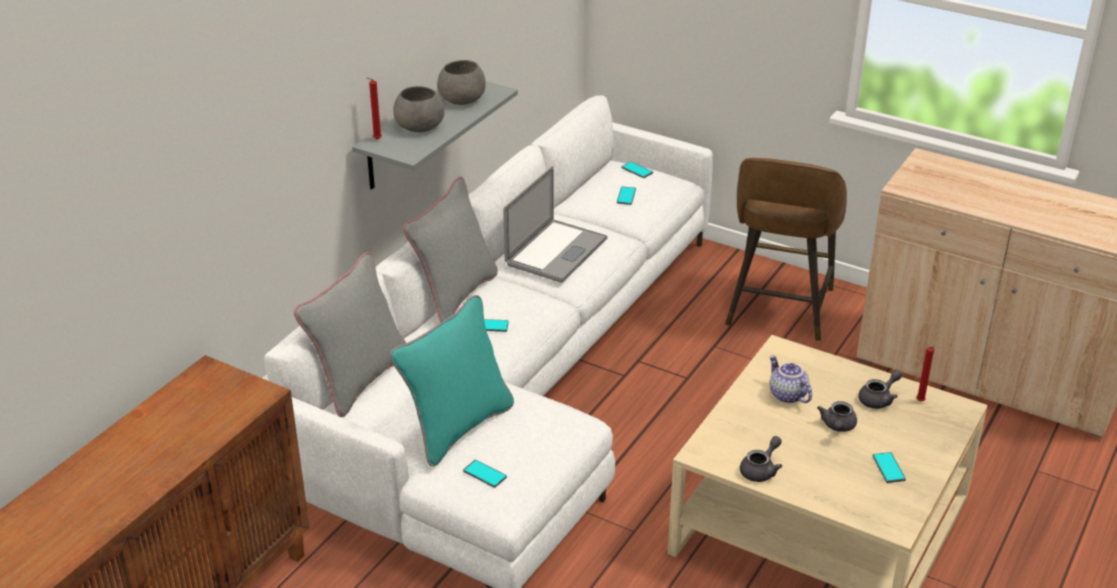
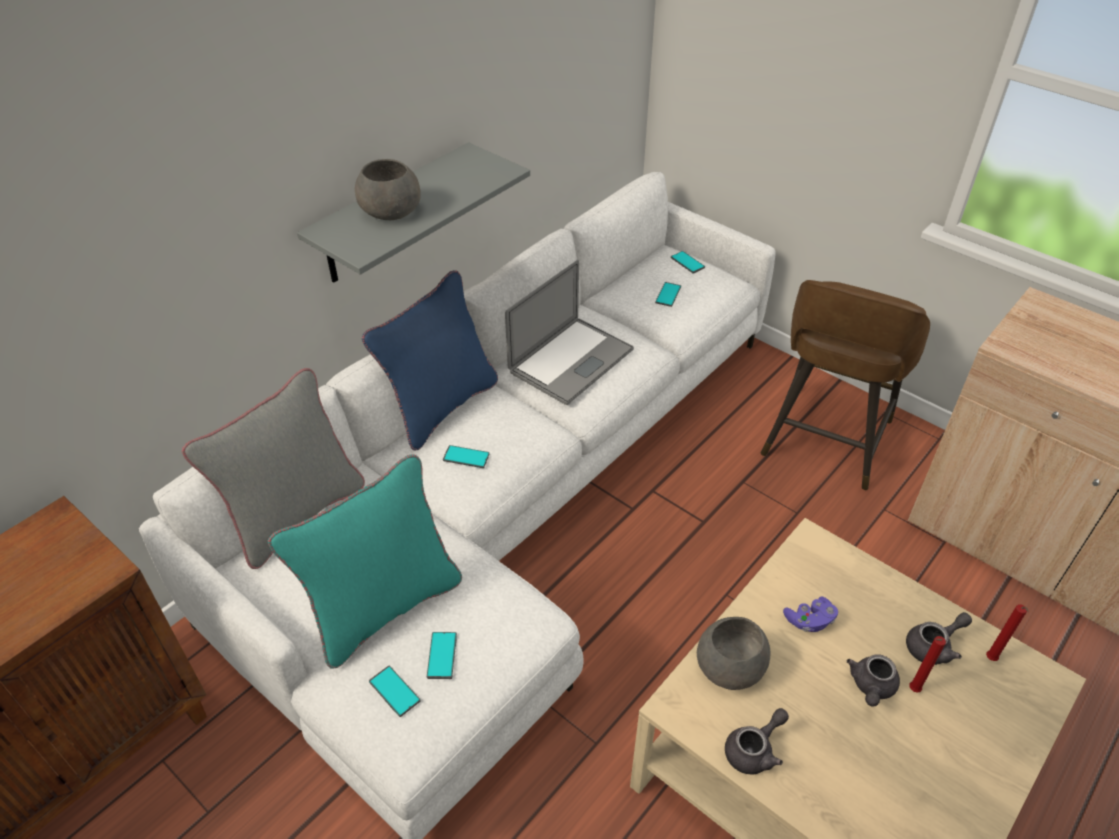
camera: 10 degrees right, 10 degrees up
red candle [366,77,382,139] -> red candle moved to [909,636,946,693]
grey pillow [403,177,498,322] -> blue pillow [362,270,498,450]
grey bowl [437,60,486,105] -> grey bowl moved to [697,617,771,690]
teapot [769,355,812,403] -> purple game controller [783,596,838,632]
phone [873,452,906,483] -> phone moved to [427,632,457,679]

